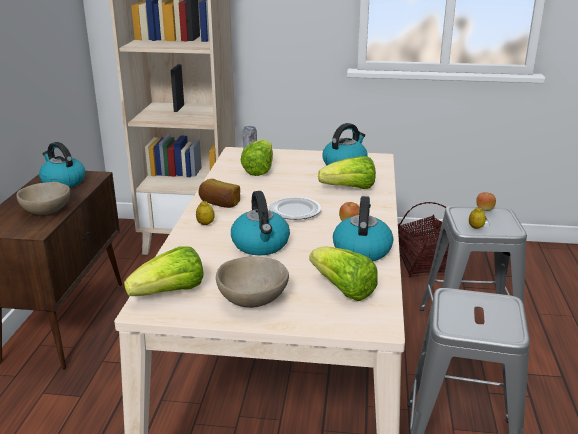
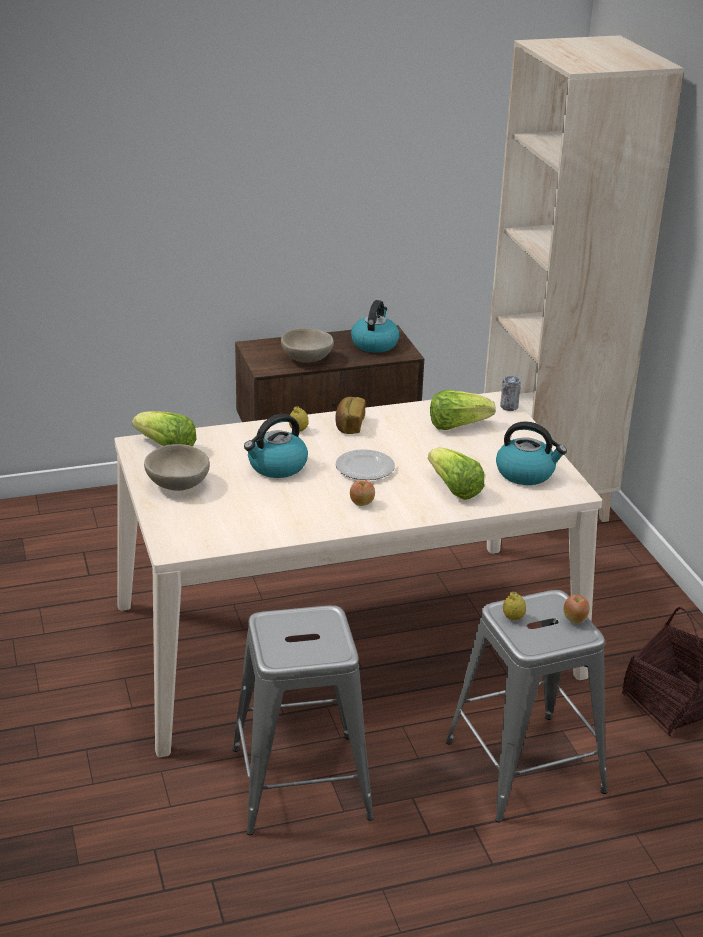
camera: 65 degrees right, 5 degrees up
lettuce [309,247,377,301] -> none
kettle [333,196,394,261] -> none

